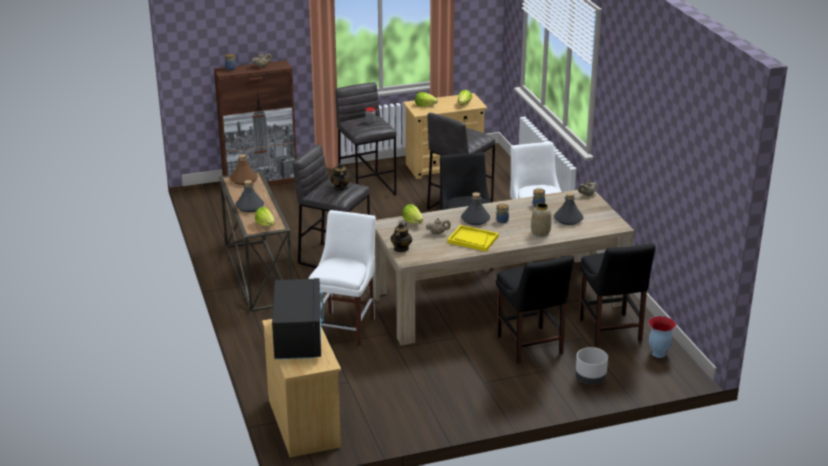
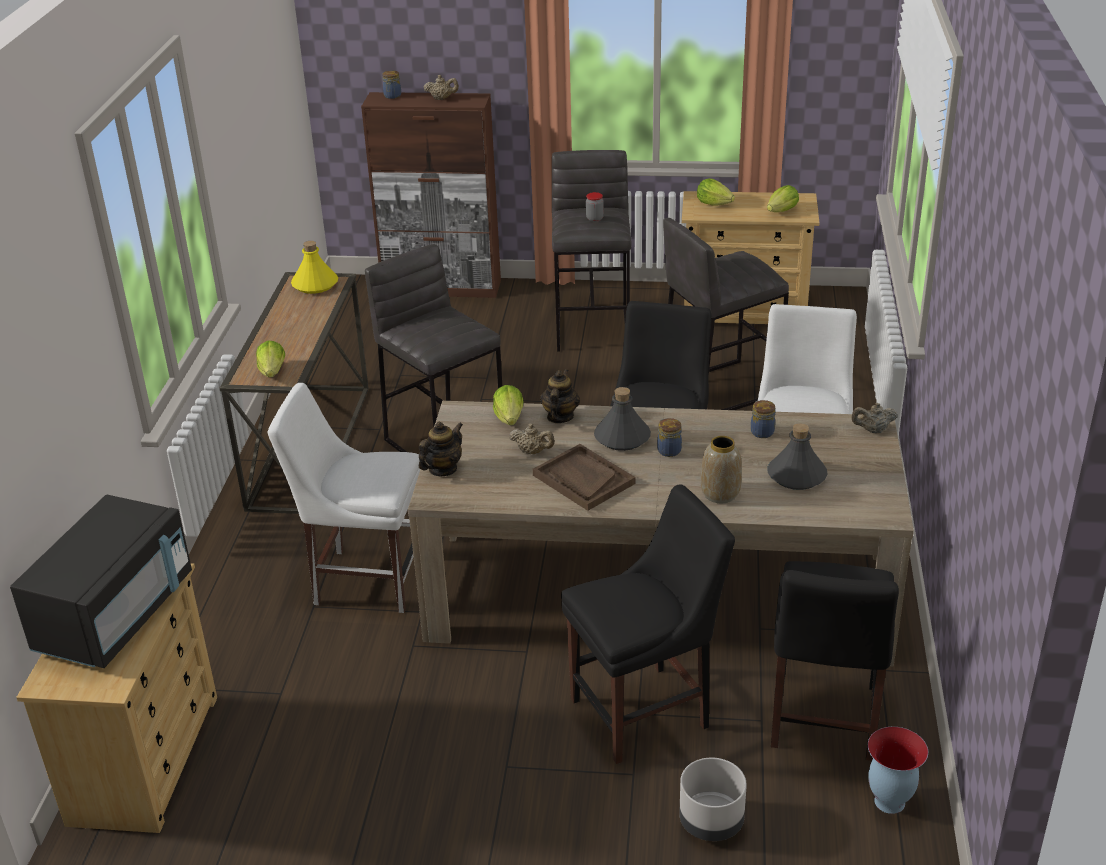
camera: 25 degrees right, 5 degrees up
brown bottle [230,154,258,185] -> yellow bottle [291,241,338,294]
grey bottle [235,180,264,212] -> none
white chair [308,210,376,346] -> white chair turned 120 degrees counterclockwise [268,383,420,613]
teapot [330,163,351,191] -> teapot moved to [540,369,580,423]
yellow tray [447,225,499,251] -> brown tray [533,444,636,511]
black chair [496,255,574,364] -> black chair turned 120 degrees counterclockwise [561,484,735,764]

